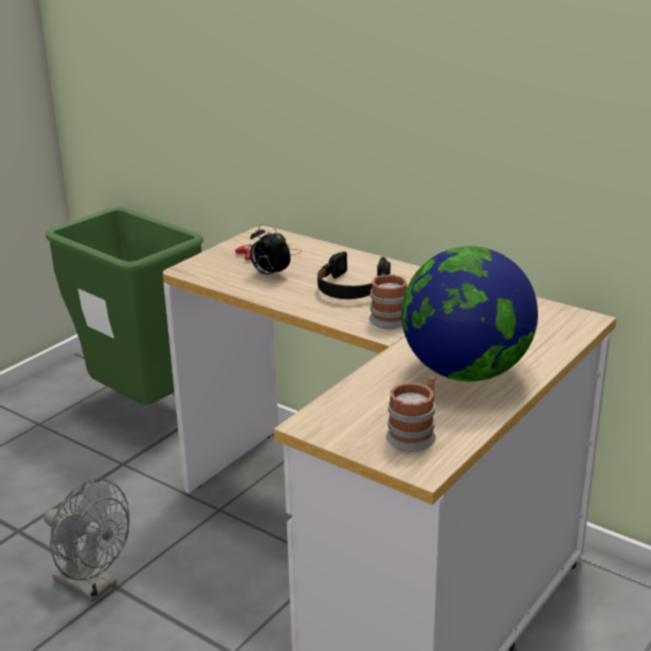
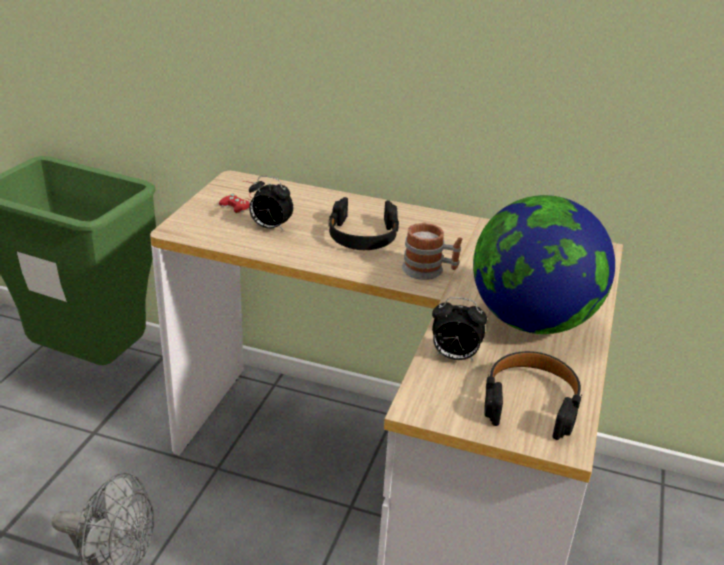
camera: 20 degrees left, 5 degrees up
mug [386,377,436,452] -> black headphones [485,351,582,440]
none -> alarm clock [432,297,487,361]

